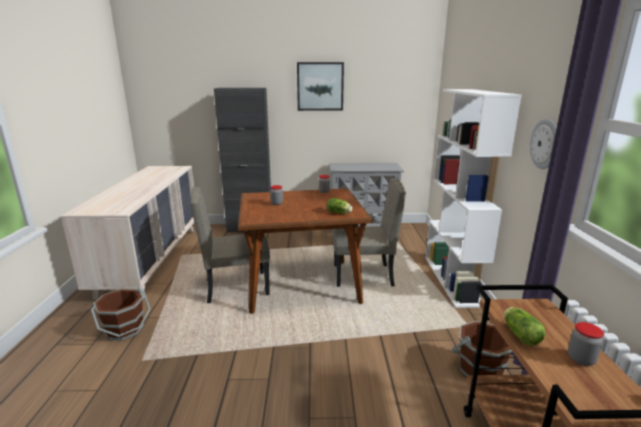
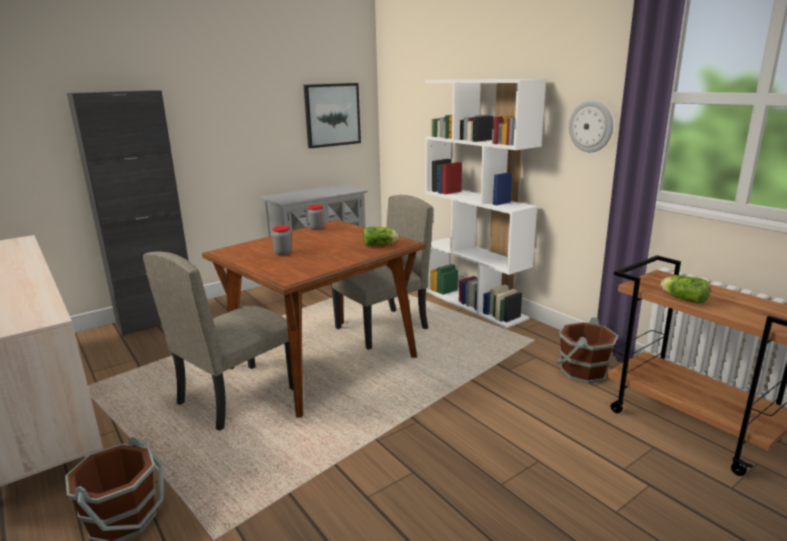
camera: 35 degrees left, 0 degrees up
picture [297,62,344,111] -> picture moved to [304,83,361,148]
jar [568,322,604,366] -> none

